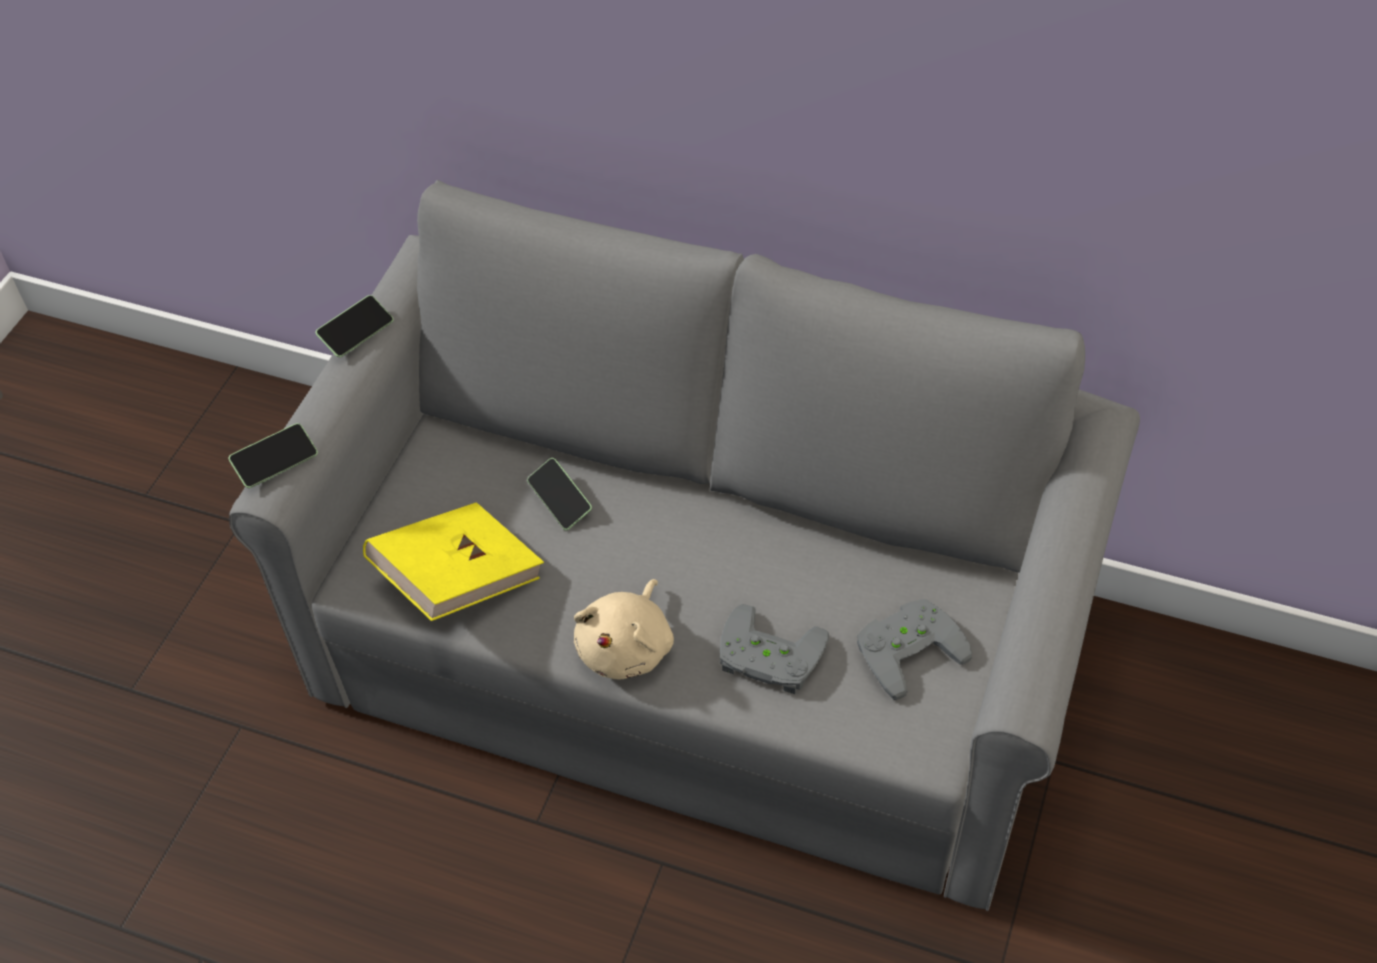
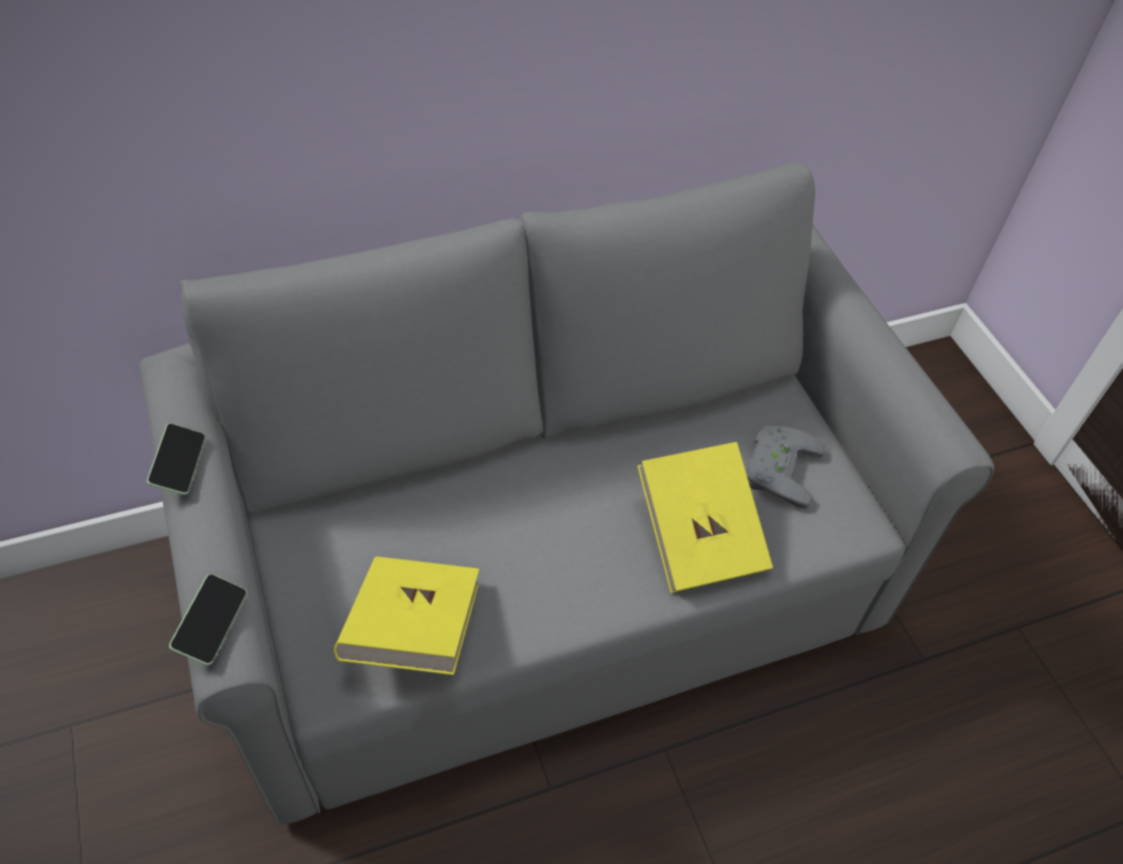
camera: 45 degrees left, 0 degrees up
phone [527,458,592,530] -> none
beige plush toy [574,579,674,680] -> none
grey game controller [720,604,829,694] -> yellow book [637,442,773,593]

